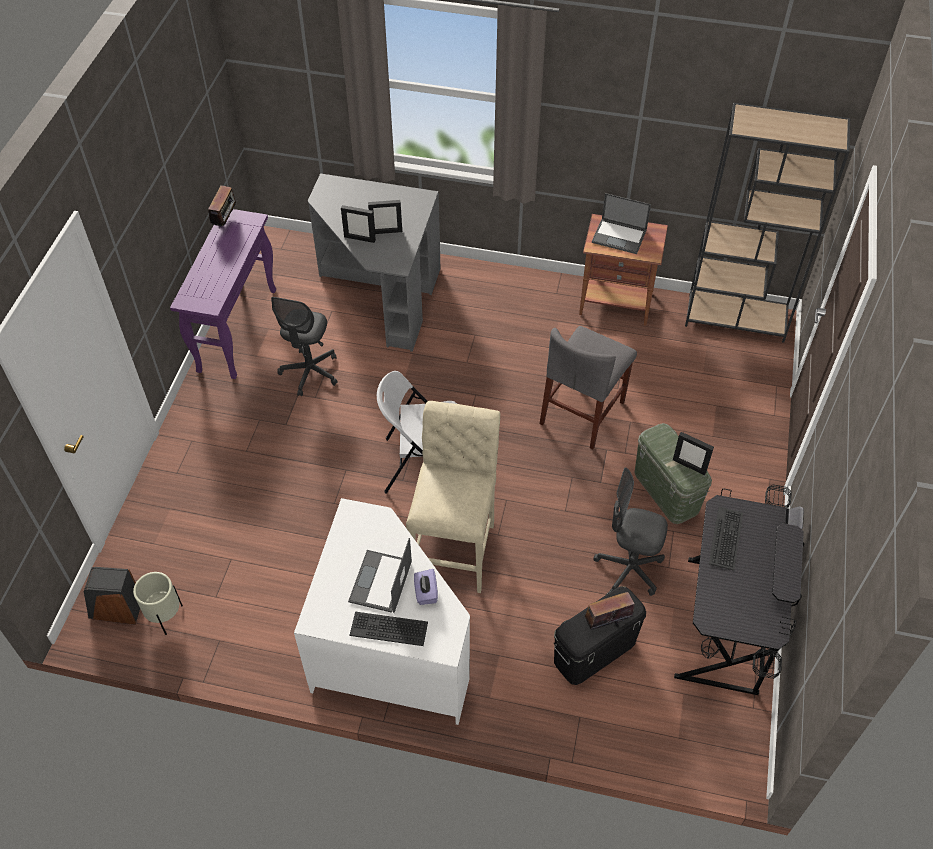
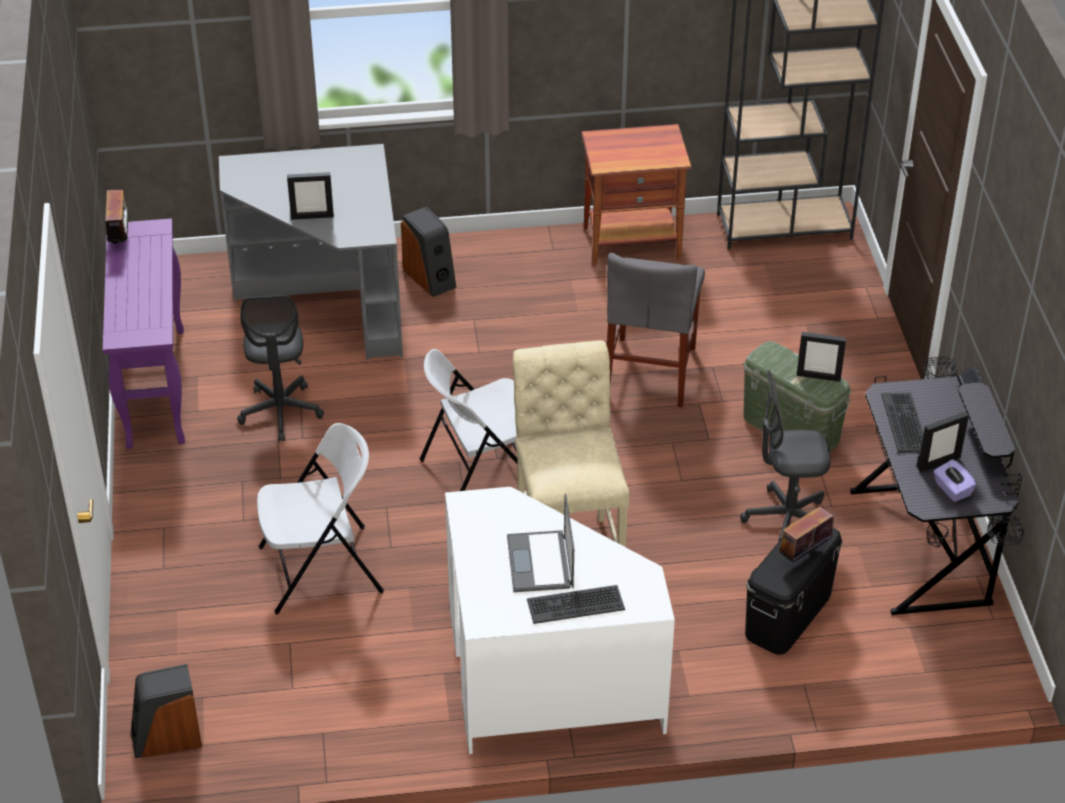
camera: 20 degrees left, 10 degrees down
beige planter [133,572,183,635] -> none
picture frame [368,200,402,234] -> picture frame moved to [916,412,969,472]
purple tissue box [414,569,438,605] -> purple tissue box moved to [934,459,977,502]
laptop [592,193,651,254] -> none
none -> white chair [257,423,384,615]
none -> speaker [401,206,457,297]

